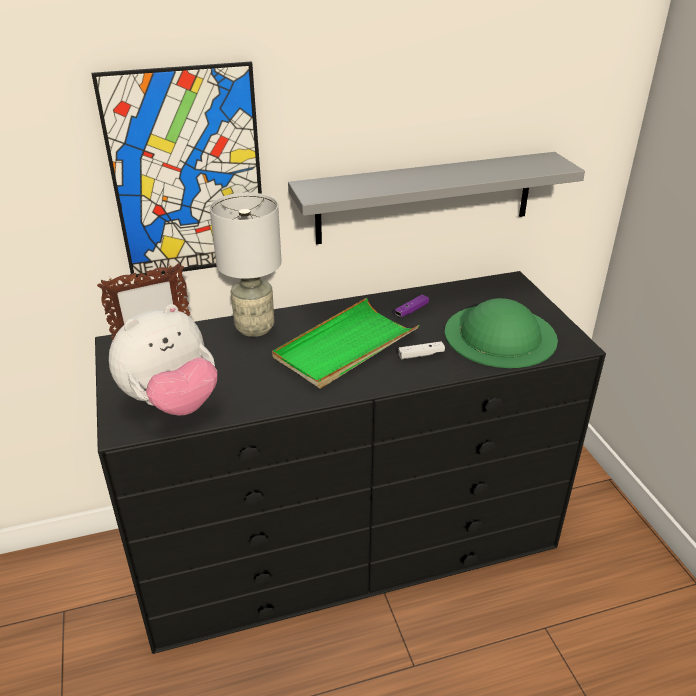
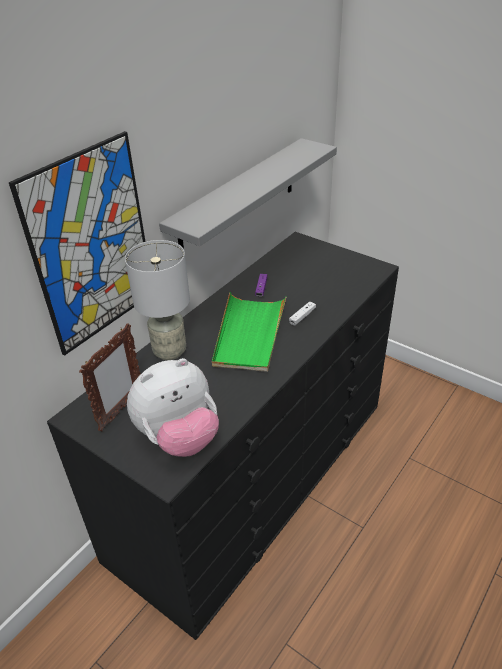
camera: 35 degrees left, 5 degrees up
plush toy [109,304,217,416] -> plush toy turned 45 degrees clockwise [127,358,219,457]
green hat [445,298,558,368] -> none

